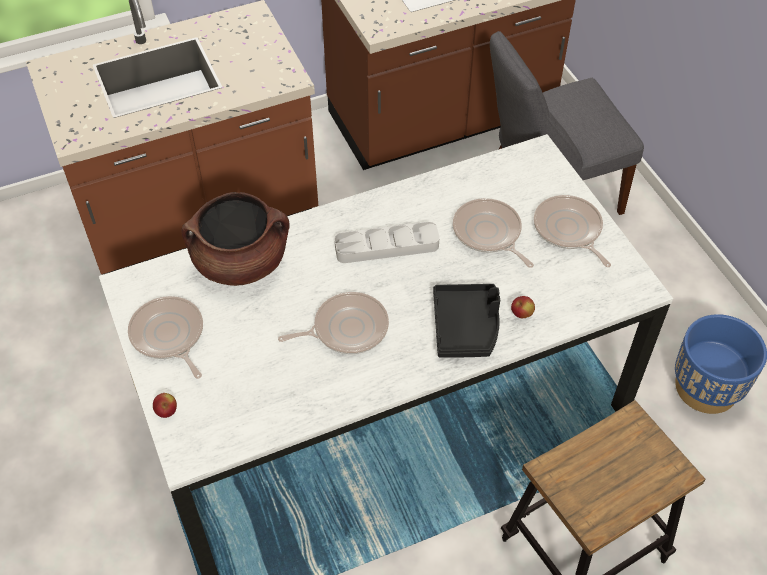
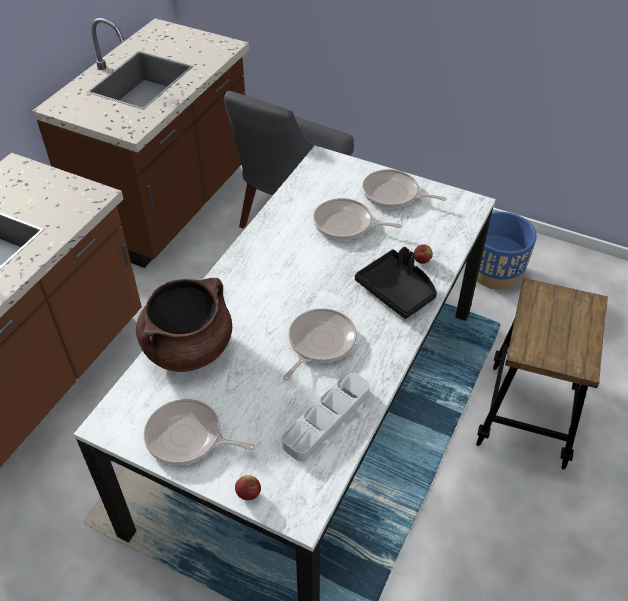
camera: 40 degrees left, 5 degrees down
grey tray [335,222,440,263] -> grey tray moved to [282,372,370,461]

